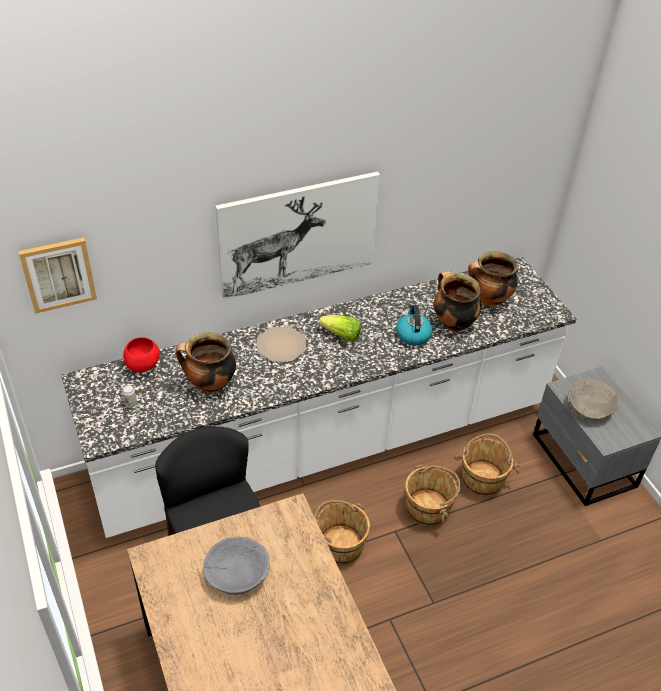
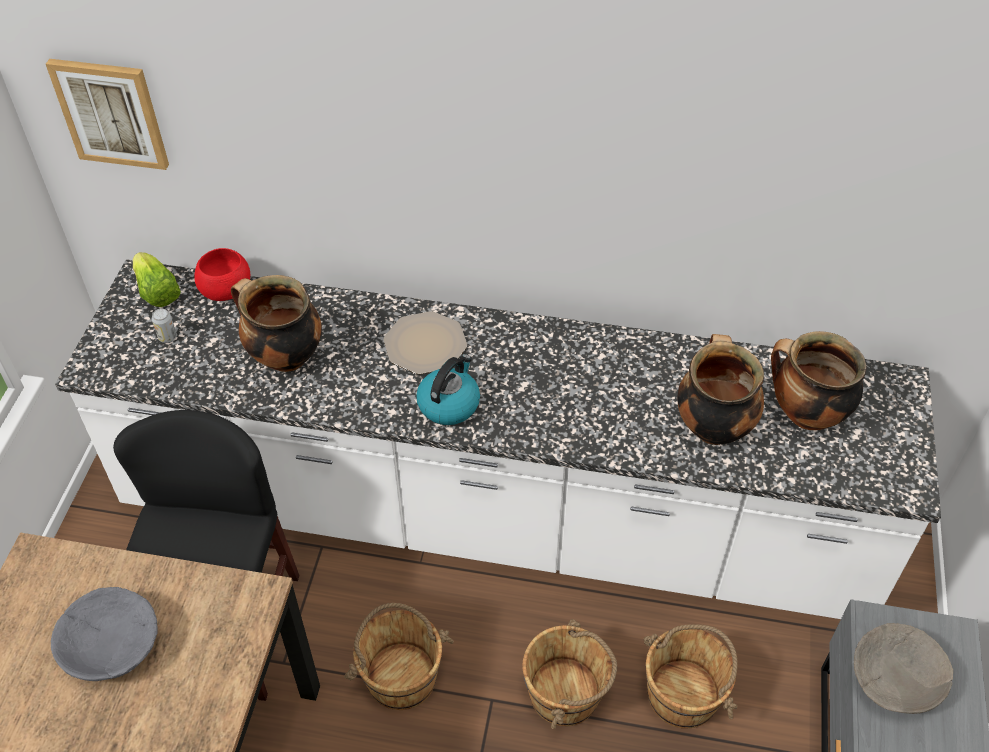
camera: 35 degrees right, 5 degrees up
picture [215,172,380,300] -> none
lettuce [319,315,361,342] -> lettuce moved to [133,252,181,307]
kettle [396,304,433,345] -> kettle moved to [416,354,480,425]

